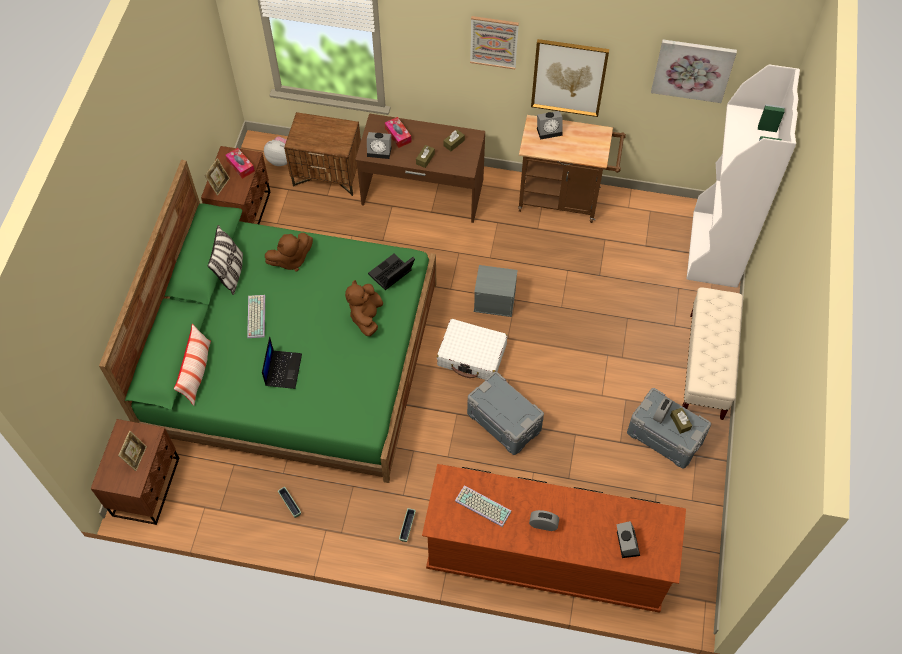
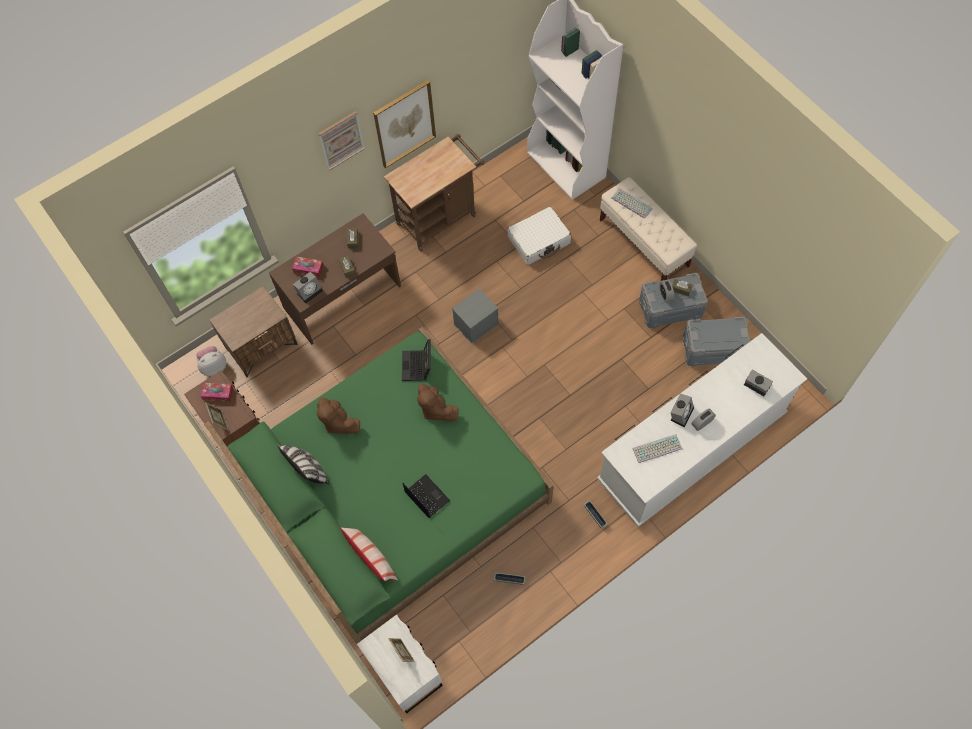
camera: 45 degrees left, 5 degrees up
brown nightstand [91,419,179,525] -> white nightstand [357,615,443,714]
keyboard [247,295,265,338] -> keyboard moved to [612,188,653,219]
brown plush toy [265,233,313,271] -> brown plush toy turned 120 degrees clockwise [316,397,360,434]
brown dresser [422,464,686,613] -> white dresser [597,333,807,527]
white suitcase [437,319,508,380] -> white suitcase moved to [507,207,571,265]
grey storage box [467,372,544,455] -> grey storage box moved to [683,317,750,366]
alarm clock [537,111,563,140] -> alarm clock moved to [670,394,694,427]
picture [651,40,737,103] -> none

